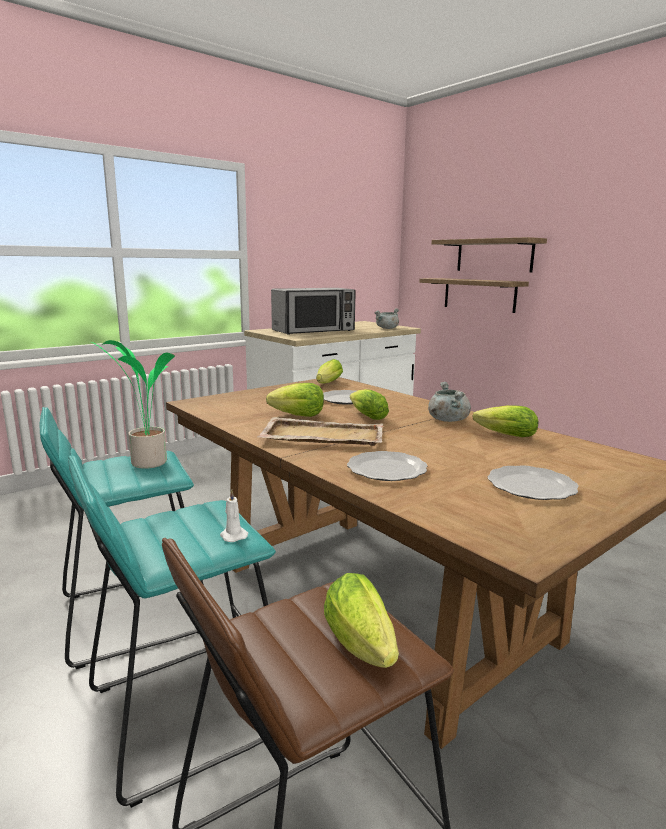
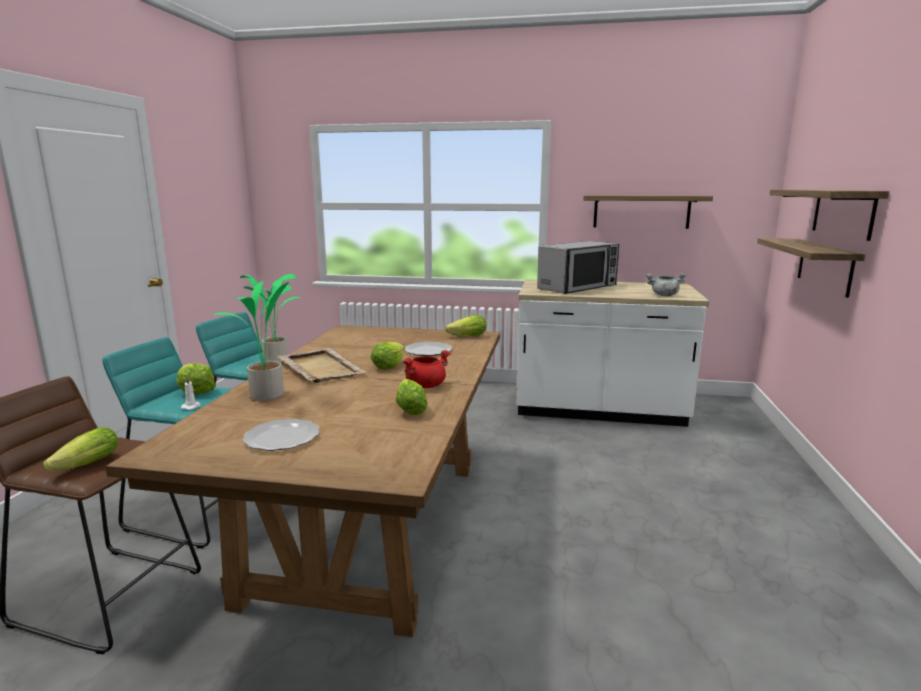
camera: 50 degrees right, 0 degrees up
lettuce [266,383,324,417] -> lettuce moved to [177,364,216,395]
microwave [271,288,356,335] -> microwave turned 60 degrees counterclockwise [537,241,619,294]
plate [347,451,428,481] -> potted plant [214,274,296,401]
grey cooking pot [428,382,471,422] -> red cooking pot [402,350,450,388]
none -> shelf [583,195,713,229]

